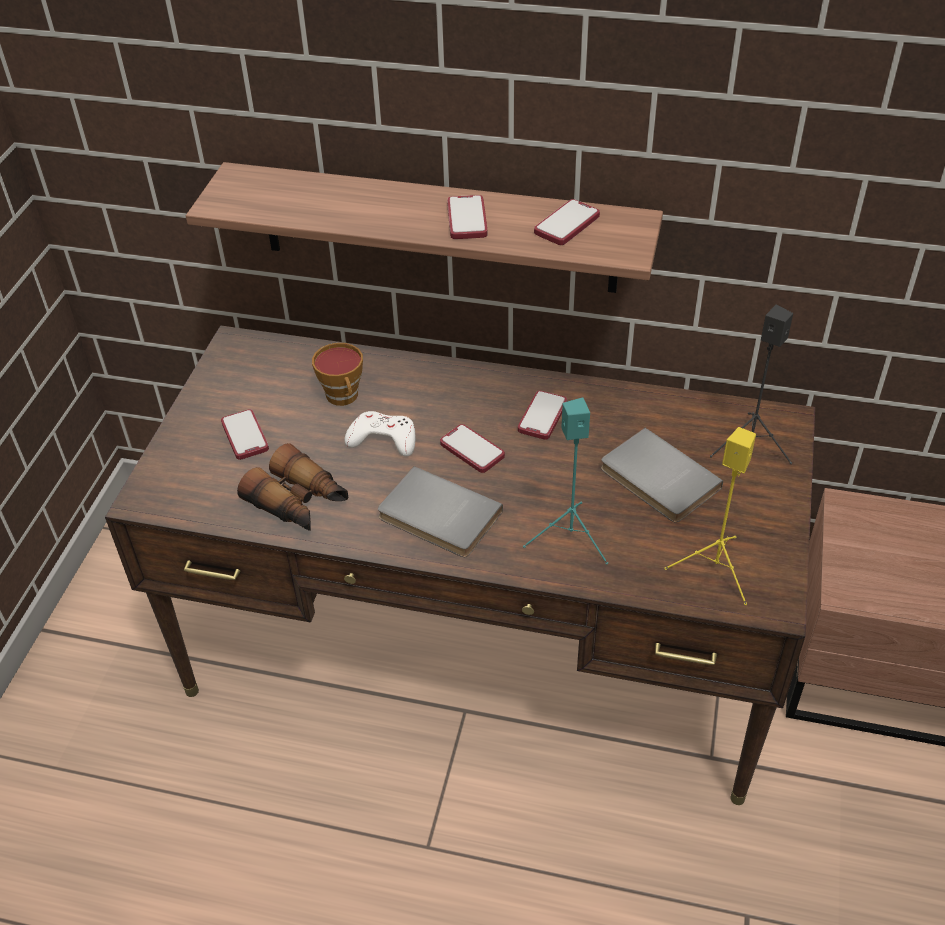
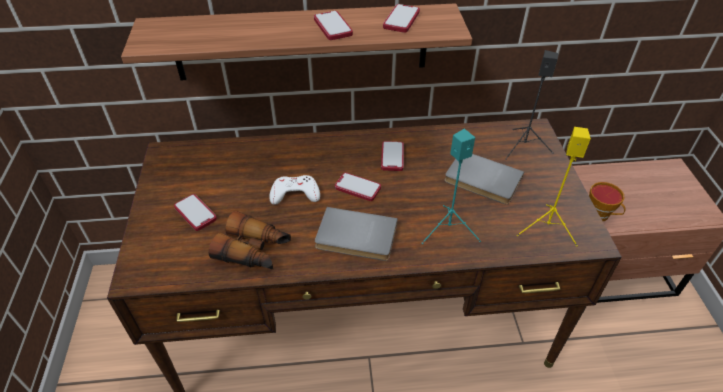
camera: 20 degrees left, 0 degrees up
cup [312,343,363,406] -> cup moved to [589,182,626,221]

